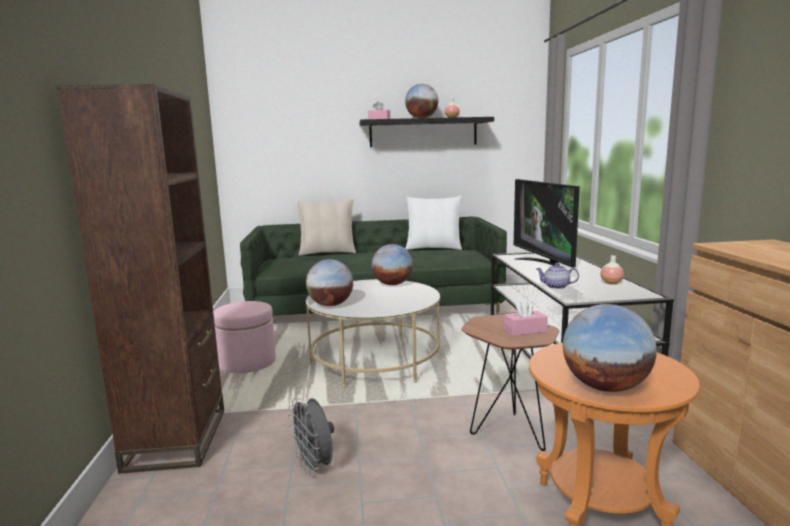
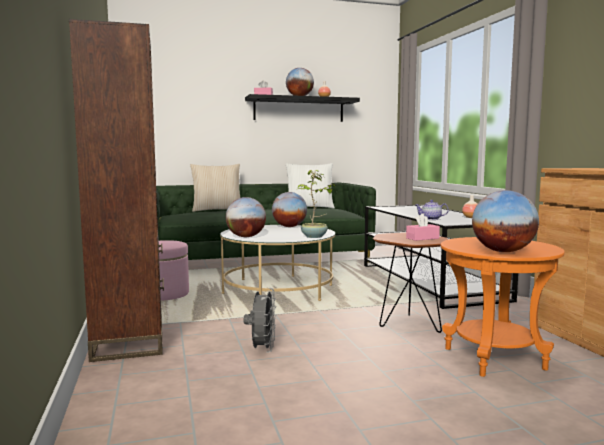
camera: 10 degrees left, 5 degrees down
grey fan [288,397,334,476] -> grey fan turned 135 degrees counterclockwise [244,288,276,353]
television [514,179,580,268] -> none
none -> potted plant [297,170,336,238]

